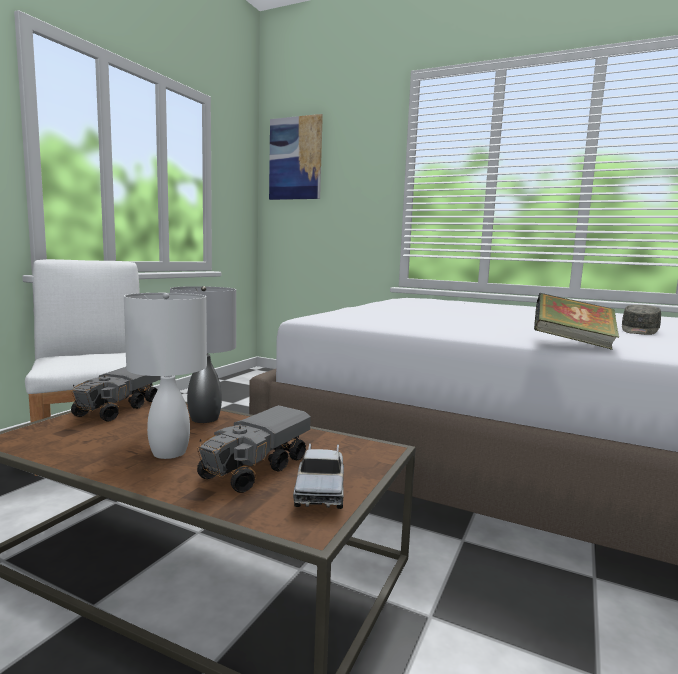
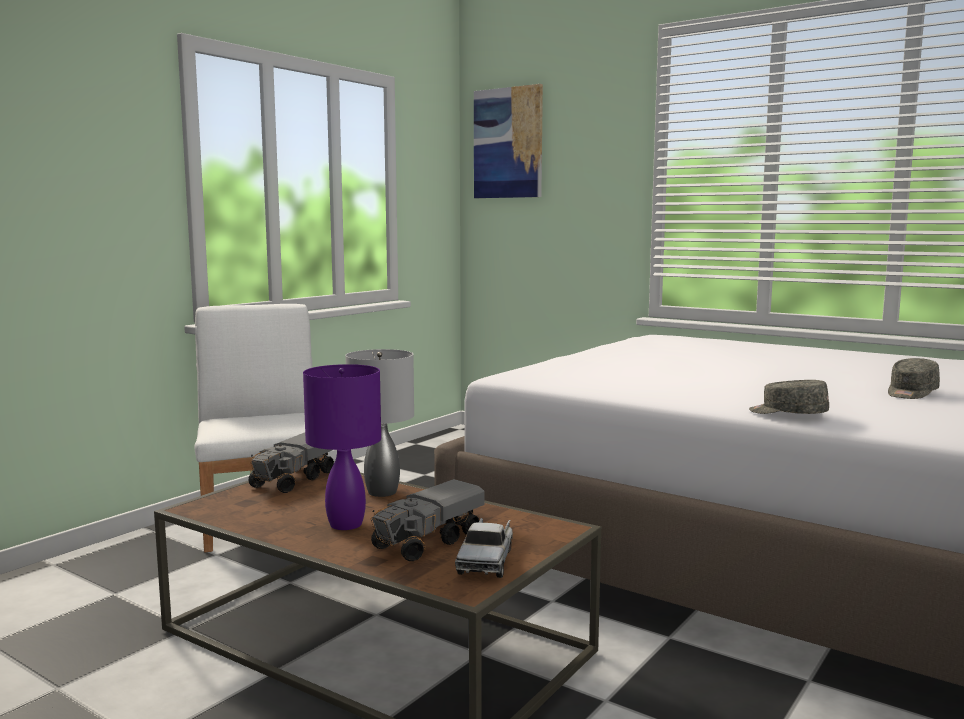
camera: 10 degrees right, 0 degrees up
white table lamp [124,293,207,459] -> purple table lamp [303,364,381,530]
book [534,293,619,350] -> grey cap [749,380,829,414]

